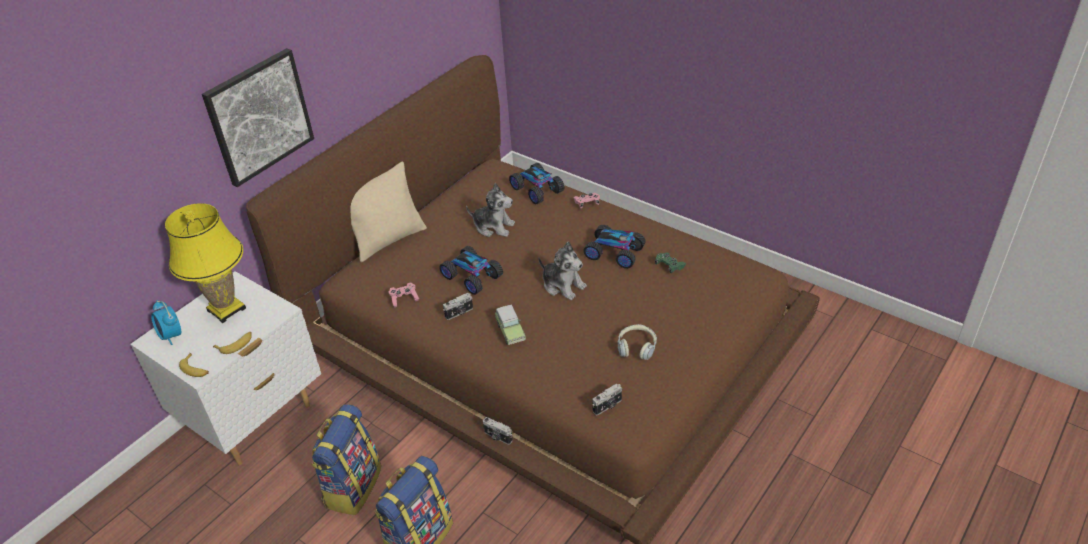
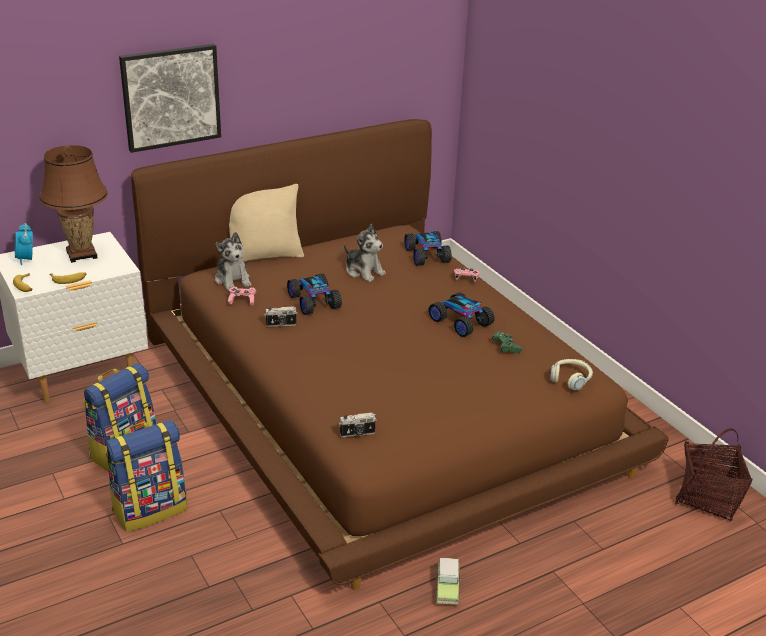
camera: 20 degrees right, 10 degrees down
yellow table lamp [165,203,246,323] -> brown table lamp [39,145,108,263]
camera [483,417,513,445] -> none
toy car [495,304,526,345] -> toy car moved to [436,558,461,605]
plush toy [538,242,587,300] -> plush toy moved to [215,232,251,291]
headphones [618,324,657,360] -> headphones moved to [550,359,593,390]
none -> basket [675,428,752,521]

